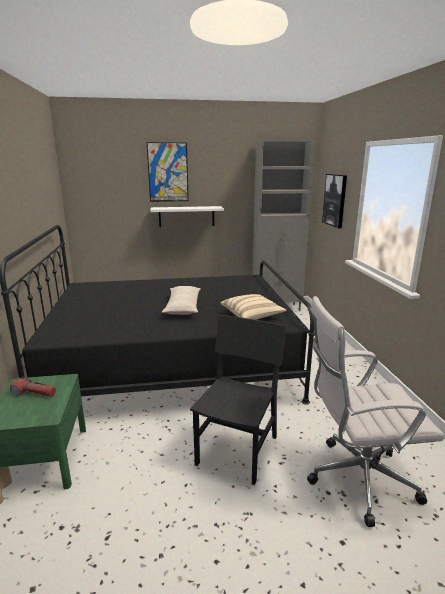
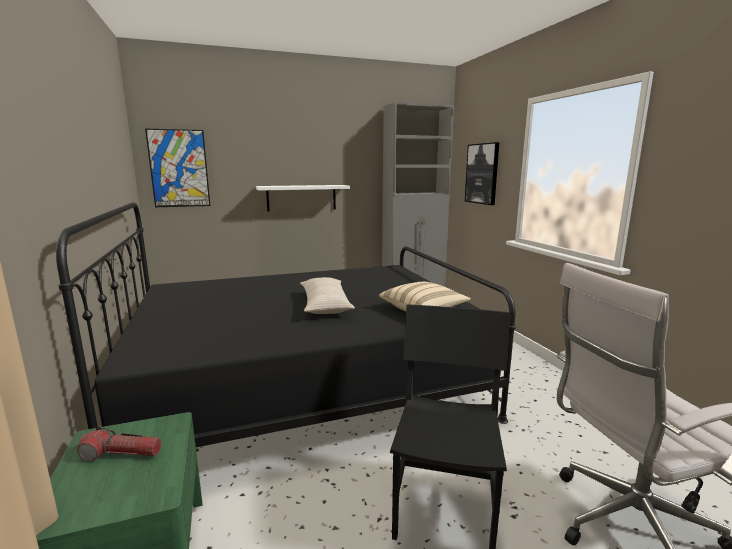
camera: 10 degrees left, 5 degrees down
picture [147,142,189,202] -> picture moved to [145,129,211,207]

